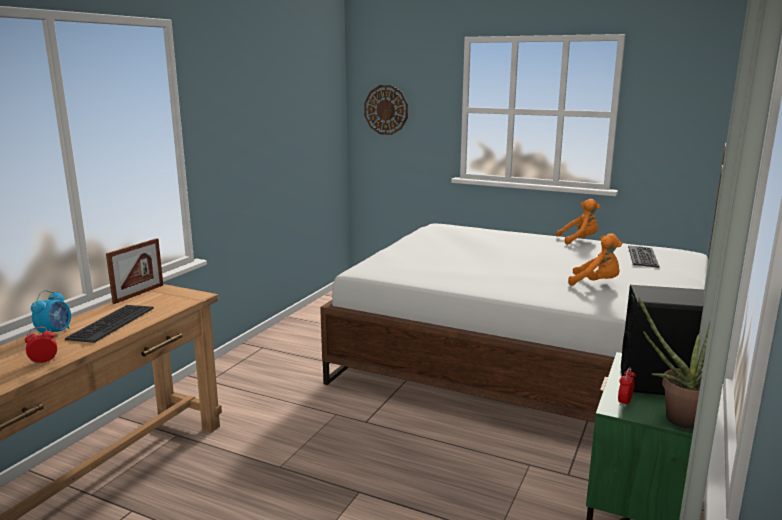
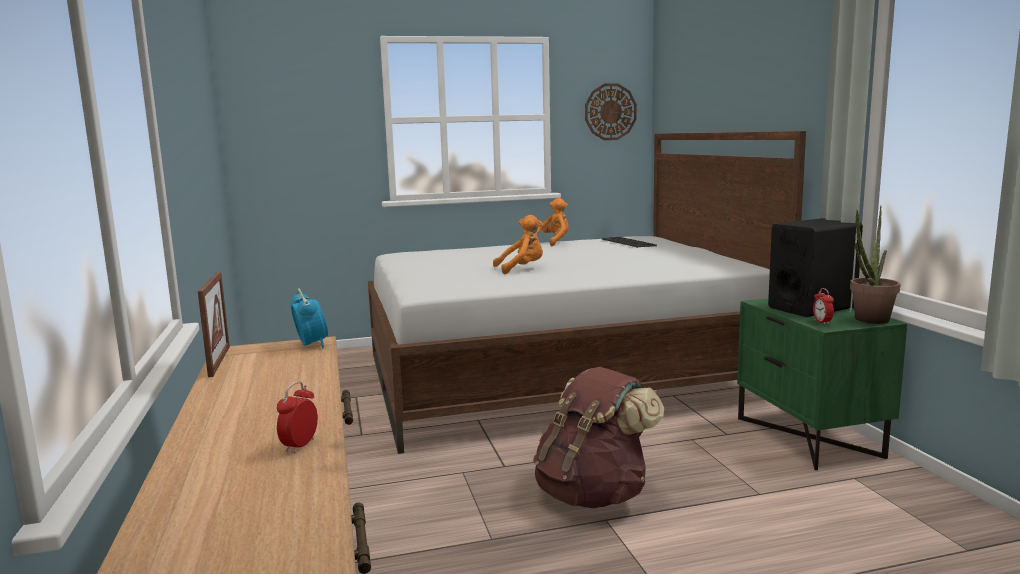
camera: 40 degrees left, 5 degrees down
alarm clock [31,290,71,333] -> alarm clock moved to [291,288,328,348]
keyboard [65,305,154,343] -> none
wall clock [364,85,408,135] -> wall clock moved to [585,83,637,140]
orange plush toy [568,233,622,286] -> orange plush toy moved to [493,215,543,274]
none -> brown backpack [533,367,664,509]

